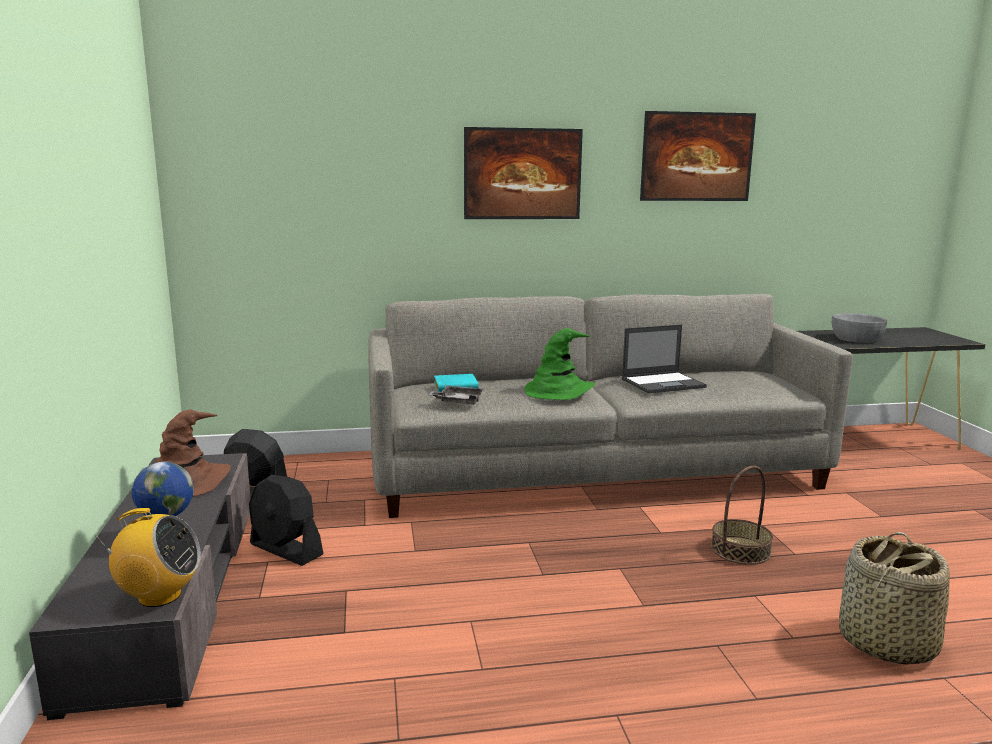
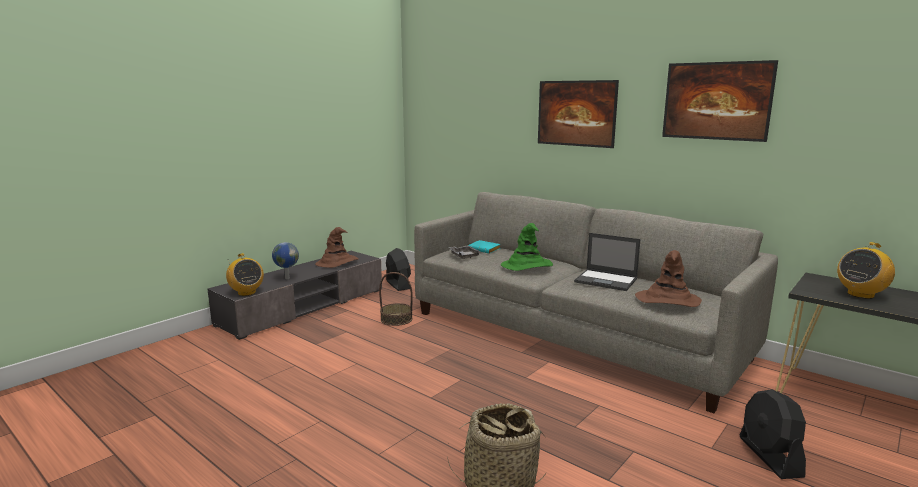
camera: 50 degrees right, 0 degrees up
black fan [249,475,323,566] -> black fan moved to [740,389,806,479]
basket [711,466,773,565] -> basket moved to [379,272,413,326]
grey bowl [832,313,887,343] -> radio [837,242,895,299]
none -> brown hat [635,250,702,307]

